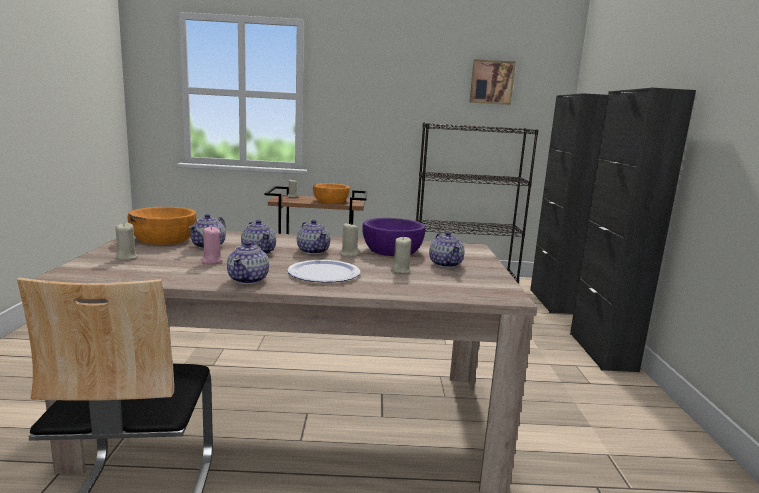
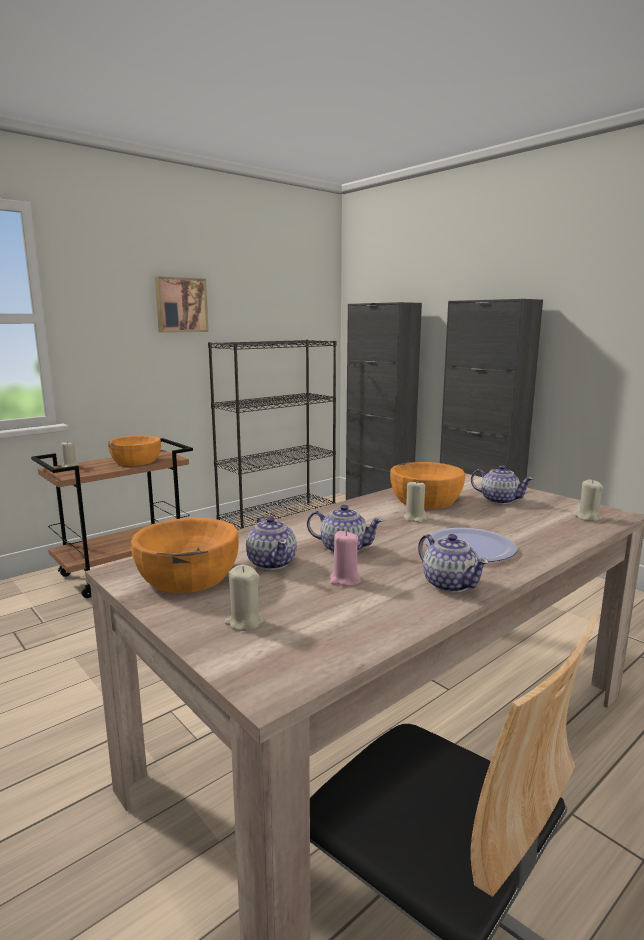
camera: 40 degrees left, 0 degrees up
teapot [297,220,330,254] -> none
purple bowl [362,218,425,256] -> orange bowl [390,462,465,509]
beige candle [391,236,411,274] -> beige candle moved to [574,479,603,521]
picture [469,59,516,105] -> picture moved to [155,276,209,333]

